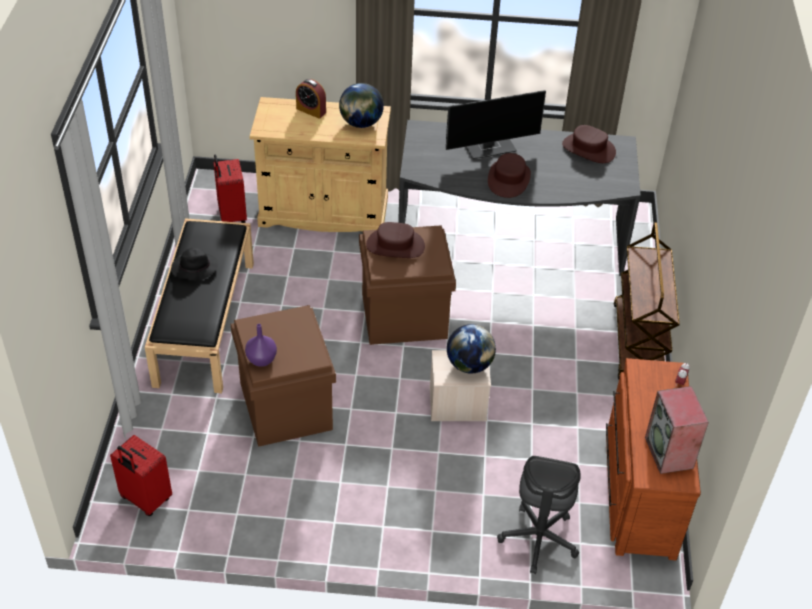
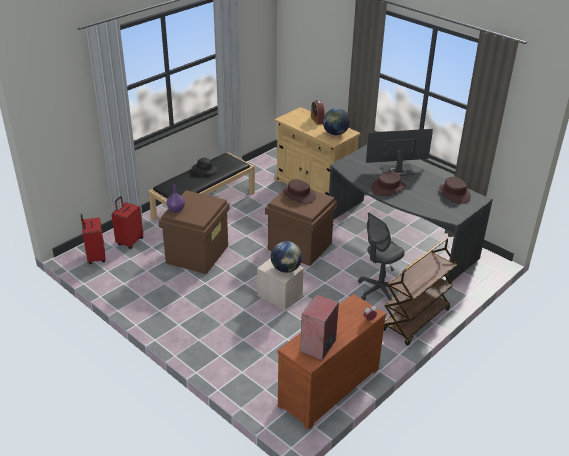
camera: 40 degrees right, 10 degrees down
red suitcase [213,155,247,223] -> red suitcase moved to [112,196,143,249]
monitor [446,90,546,159] -> monitor turned 150 degrees clockwise [366,129,433,176]
grey office chair [497,456,581,574] -> grey office chair moved to [358,213,405,301]

